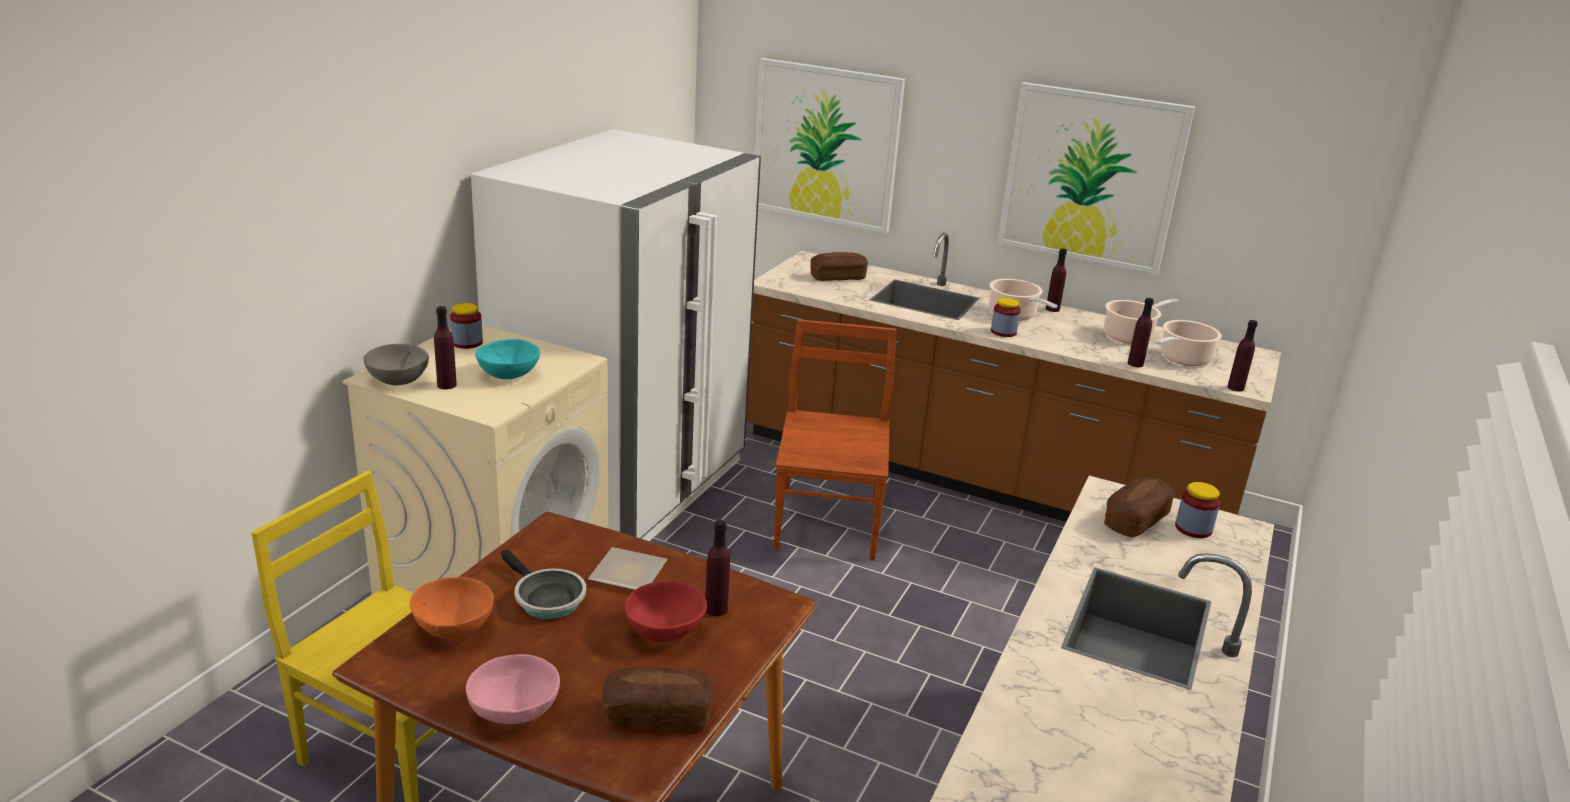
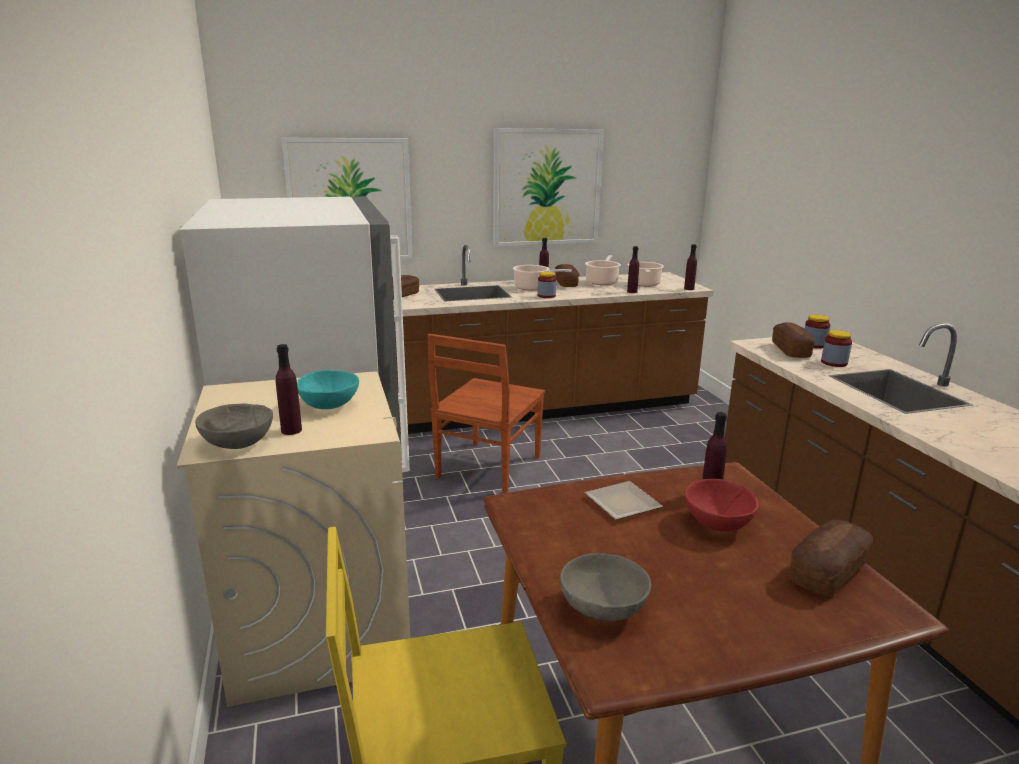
camera: 40 degrees left, 5 degrees down
orange bowl [410,577,494,640] -> grey bowl [560,553,651,621]
jar [450,303,483,349] -> jar moved to [821,330,852,367]
pink bowl [466,654,560,724] -> none
frying pan [501,549,586,619] -> none
brown chair [773,319,897,561] -> brown chair turned 120 degrees counterclockwise [427,334,545,493]
none -> bread [555,264,580,287]

